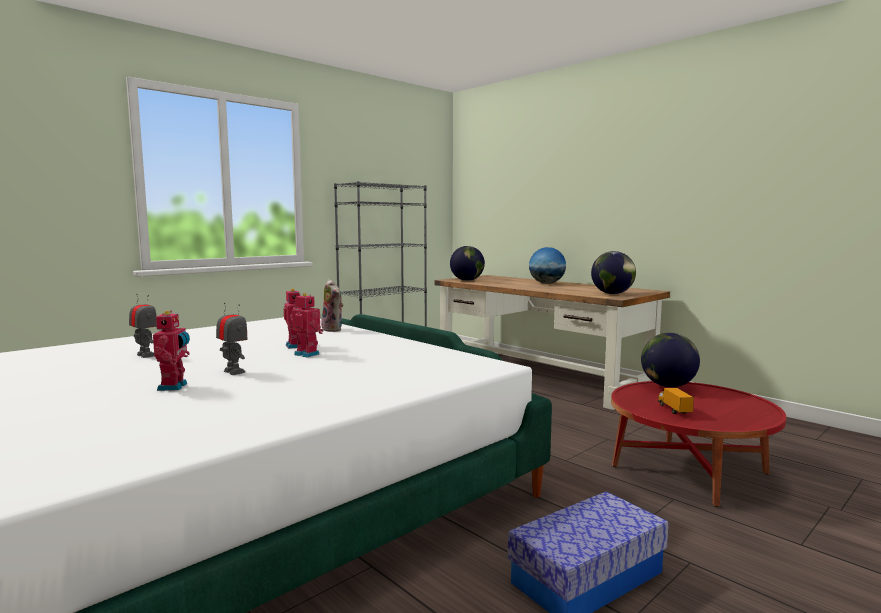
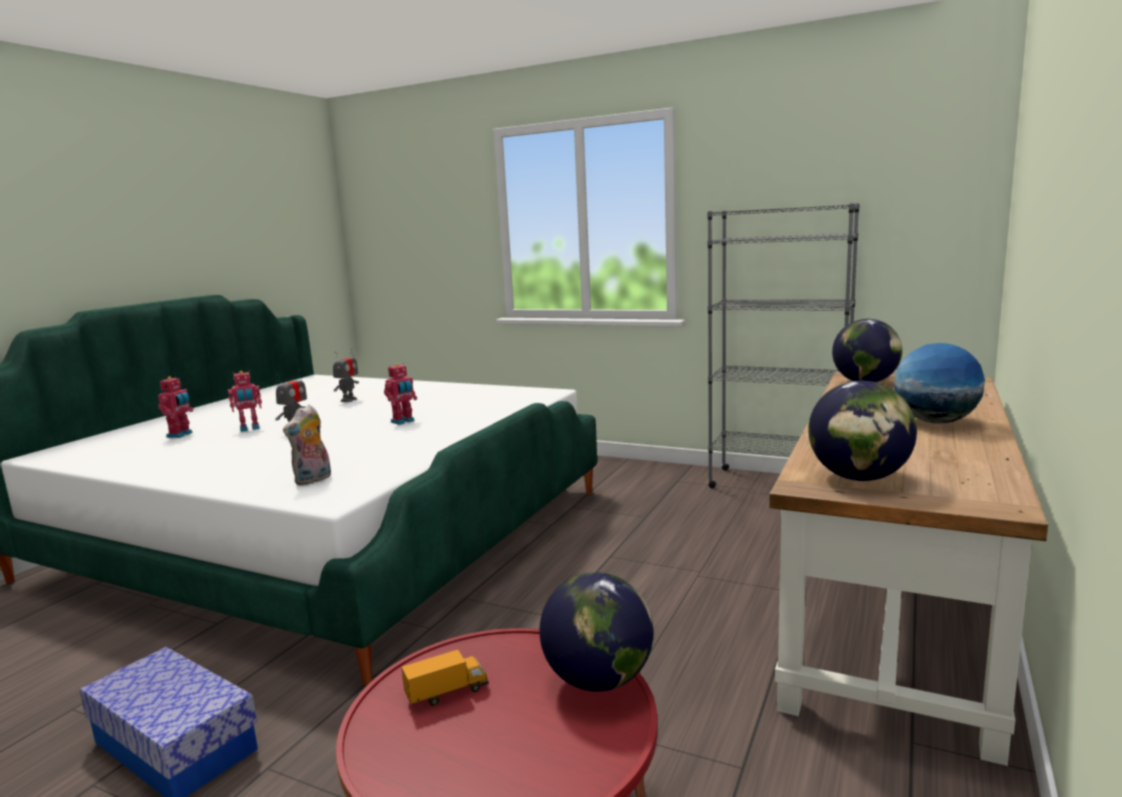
camera: 70 degrees right, 5 degrees up
toy robot [291,293,323,357] -> toy robot moved to [158,376,194,438]
plush toy [321,279,344,332] -> plush toy moved to [283,405,331,485]

